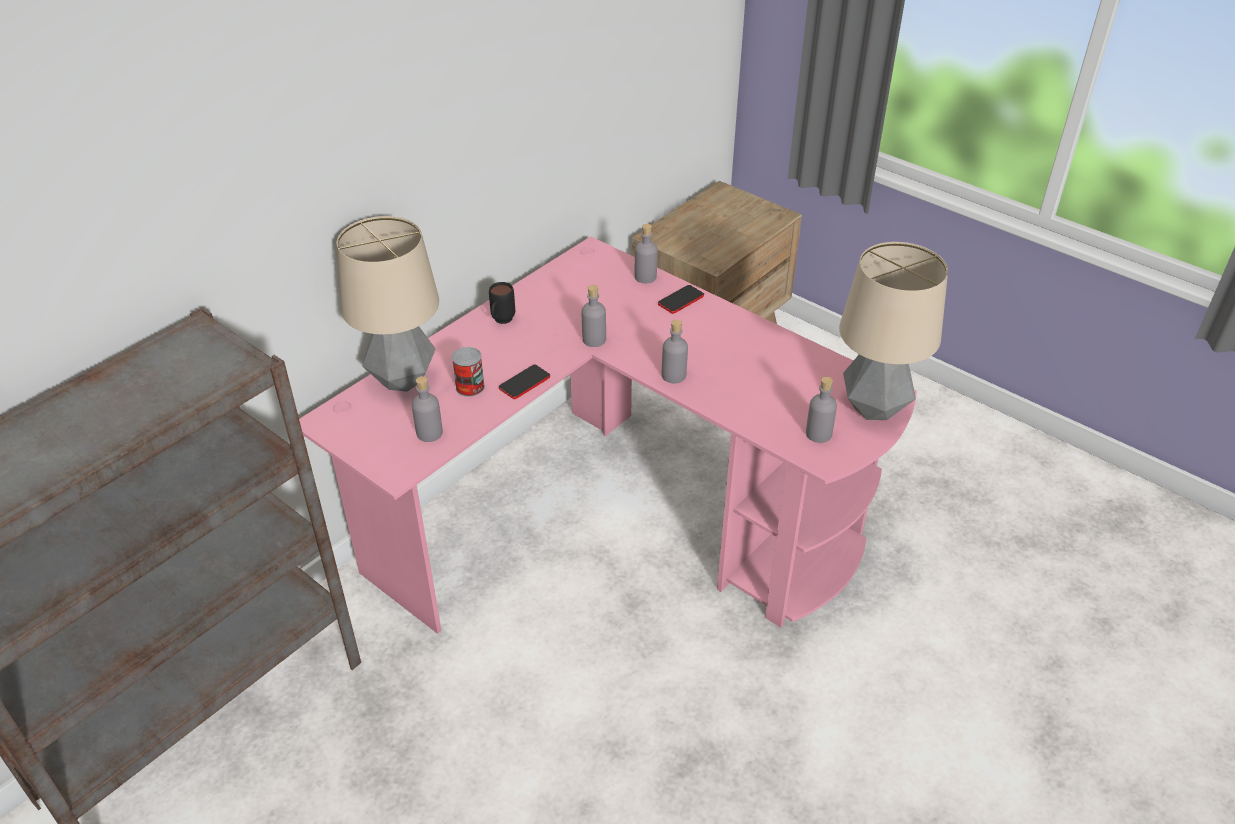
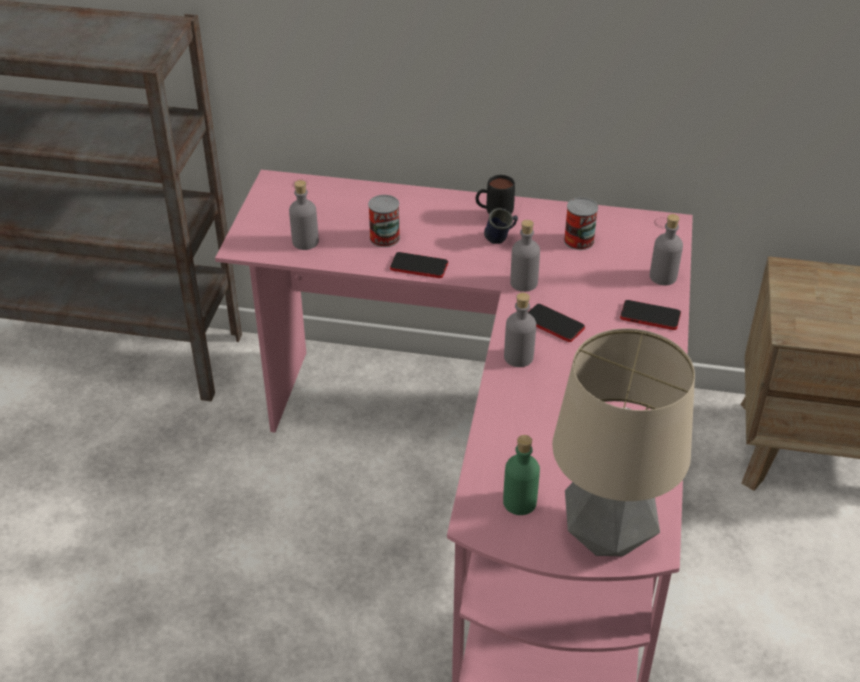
camera: 60 degrees right, 0 degrees up
table lamp [337,216,439,392] -> none
grey bottle [806,377,837,443] -> green bottle [503,435,540,515]
none -> blue mug [484,208,518,244]
none -> phone [528,304,585,342]
none -> can [564,197,598,250]

